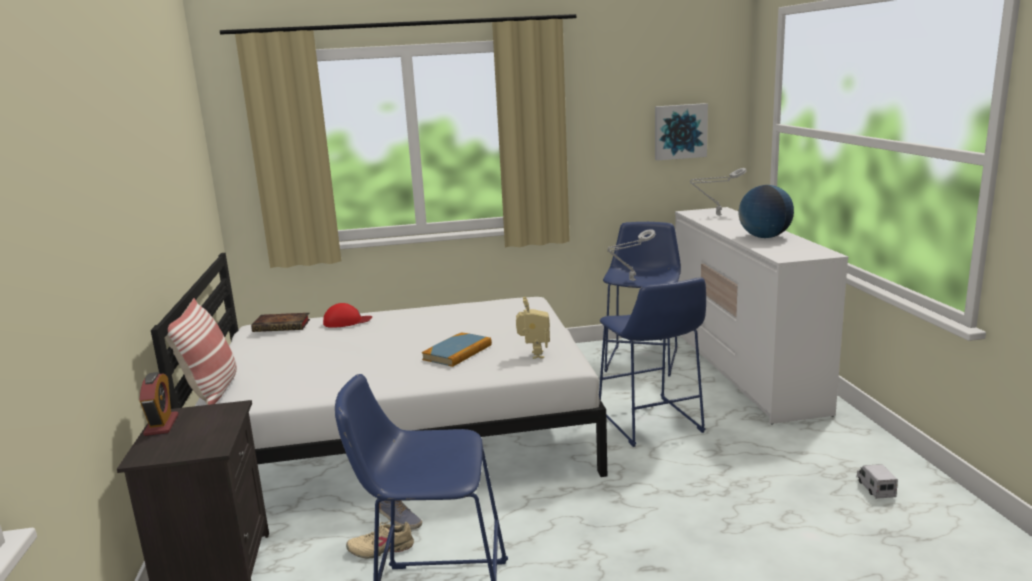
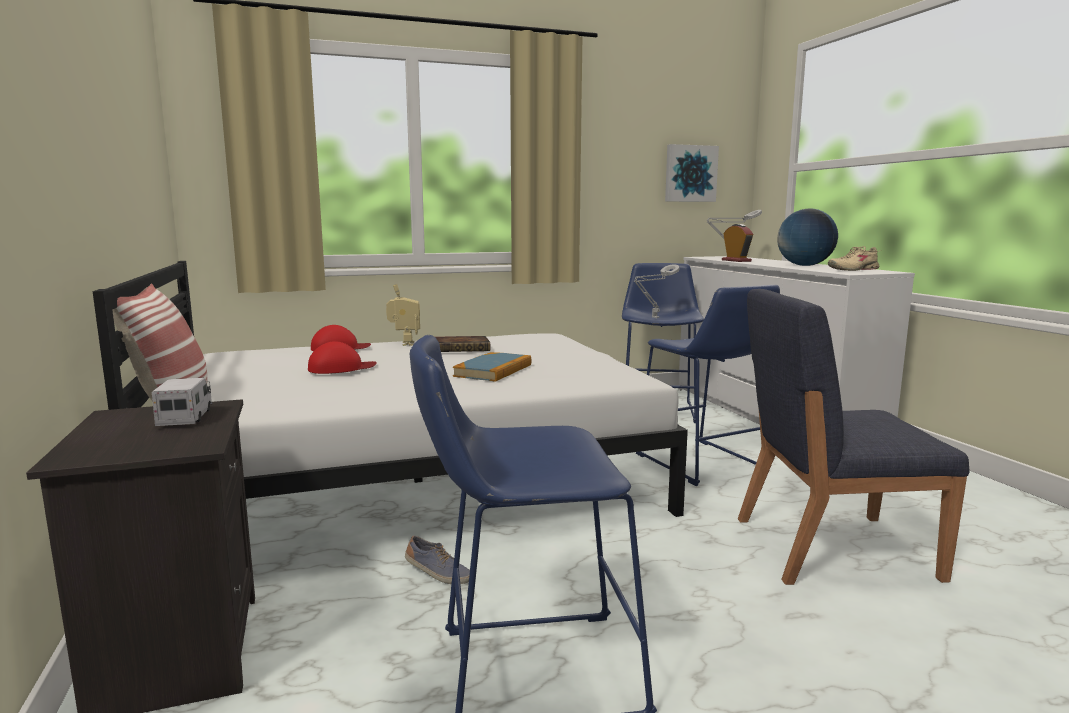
camera: 10 degrees left, 5 degrees down
alarm clock [140,372,179,436] -> alarm clock moved to [722,224,753,262]
book [251,313,310,332] -> book moved to [435,336,490,352]
beige shoe [346,521,414,558] -> beige shoe moved to [828,246,879,271]
toy robot [516,297,550,359] -> toy robot moved to [386,284,420,346]
toy truck [856,464,898,499] -> toy truck moved to [152,378,212,426]
none -> red cap [308,341,377,374]
none -> blue chair [738,289,969,585]

